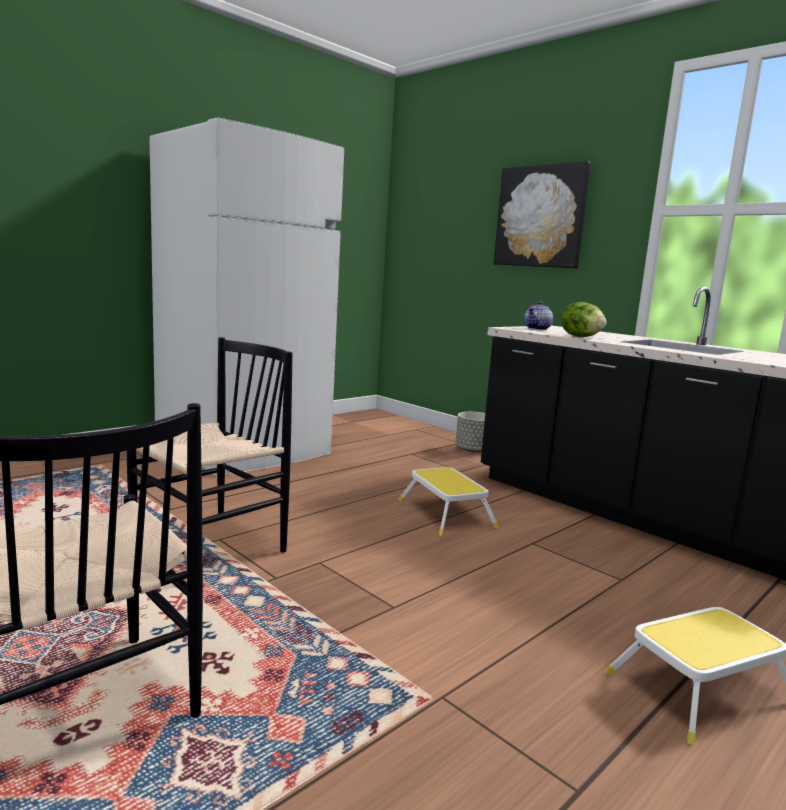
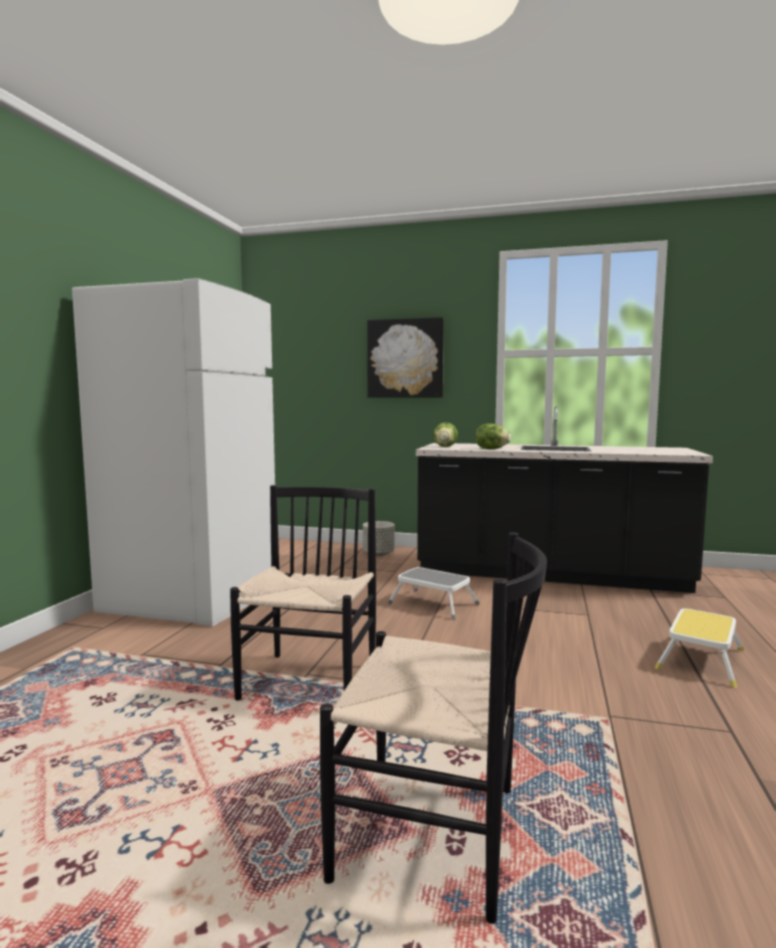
camera: 30 degrees left, 5 degrees down
yellow step ladder [398,467,499,536] -> grey step ladder [387,567,480,620]
teapot [524,301,553,330] -> lettuce [433,422,458,447]

